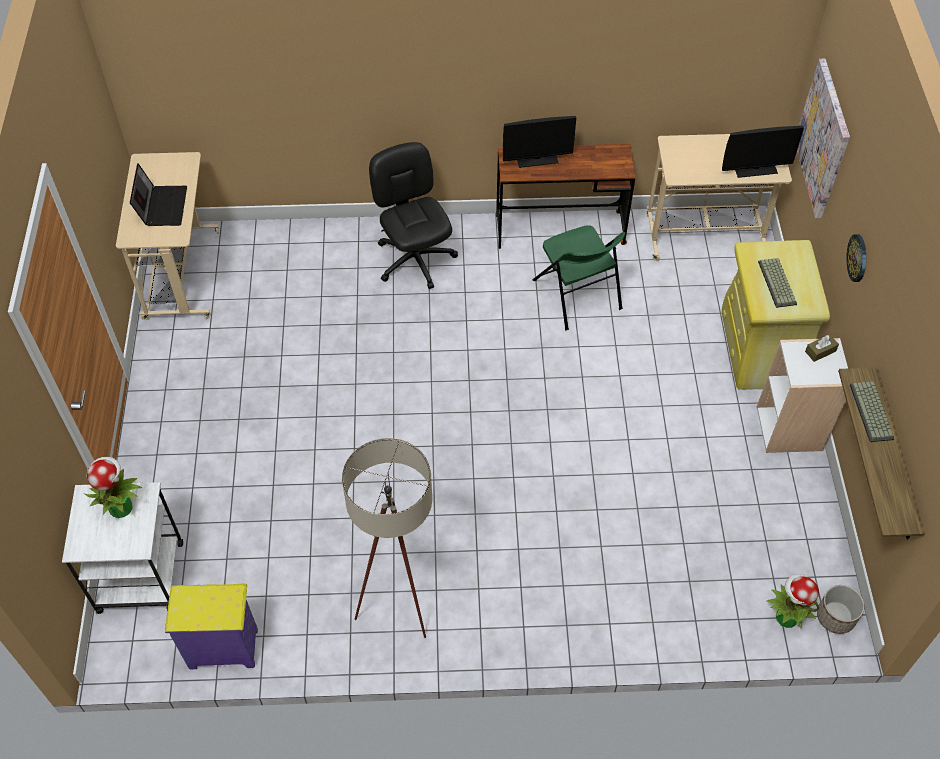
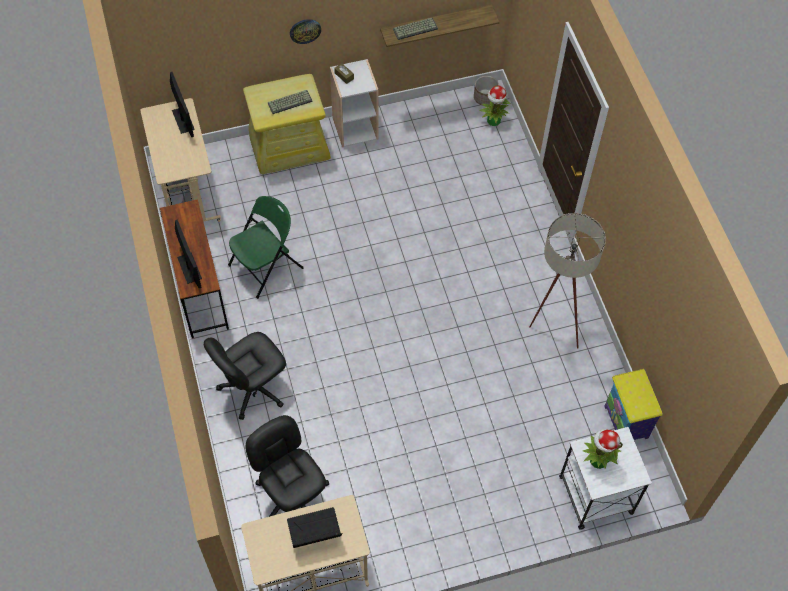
camera: 105 degrees left, 5 degrees up
picture [797,59,850,218] -> none
none -> black office chair [246,415,329,517]

